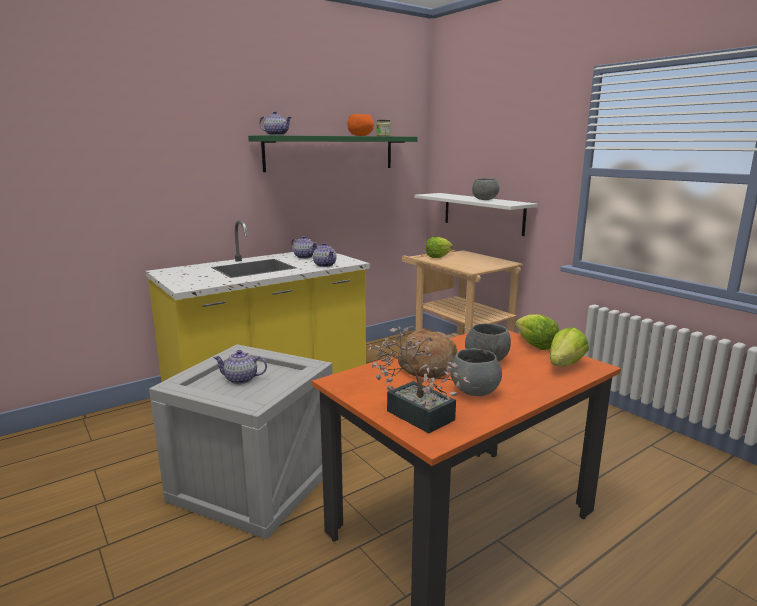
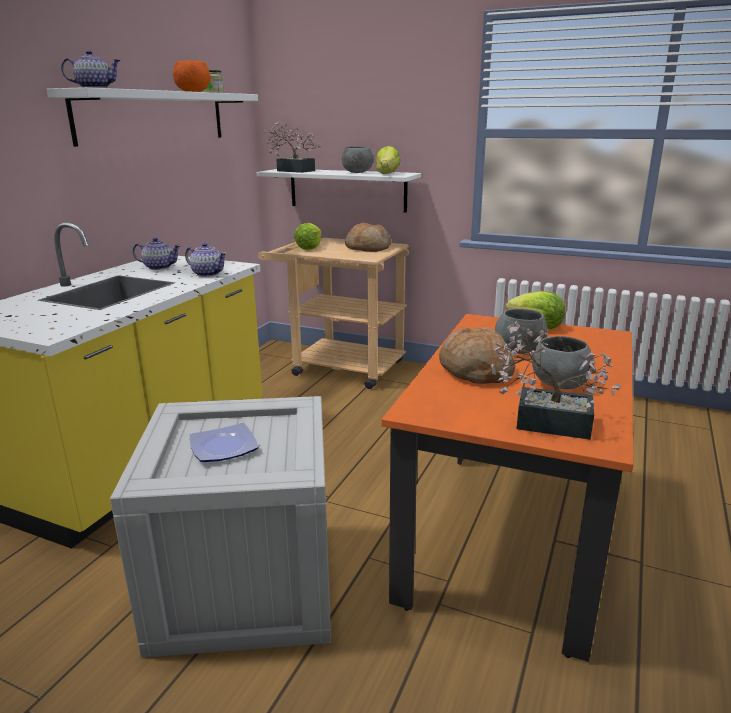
camera: 30 degrees left, 5 degrees up
teapot [213,350,267,384] -> plate [189,423,259,462]
green shelf [248,135,418,172] -> white shelf [47,87,258,147]
lettuce [549,327,589,367] -> lettuce moved to [376,146,400,174]
none -> potted plant [264,122,321,173]
none -> bread [345,223,391,252]

